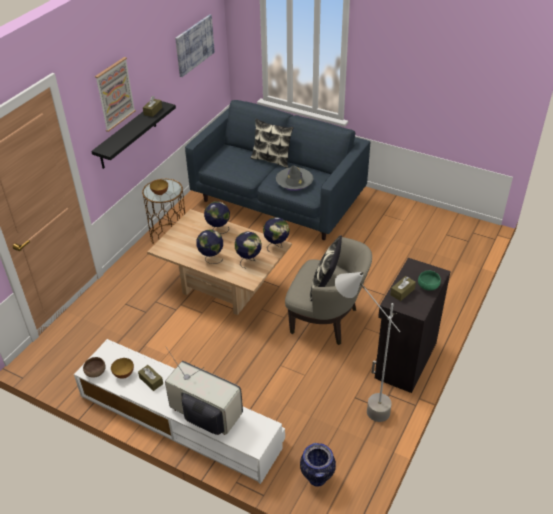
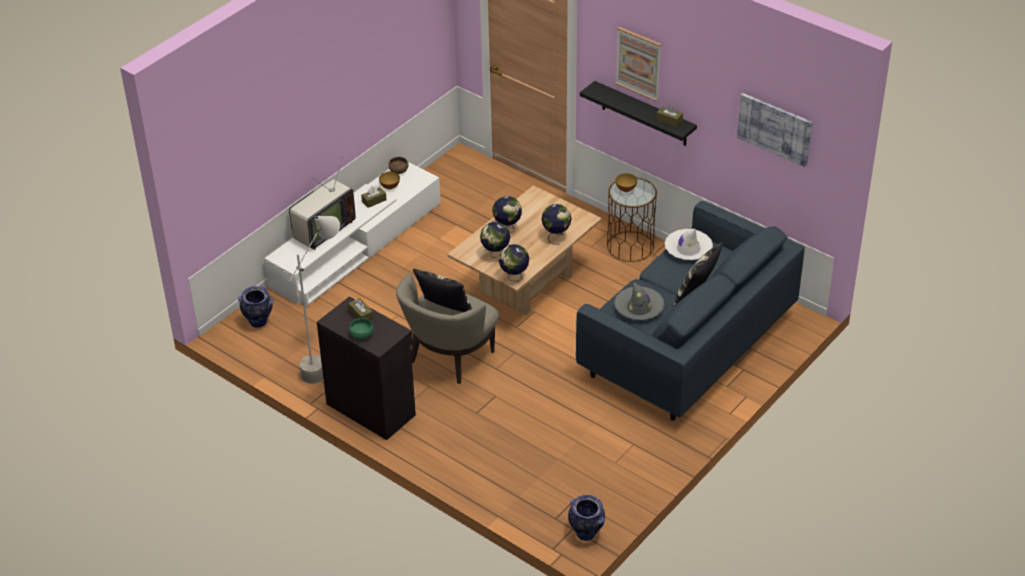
camera: 100 degrees right, 0 degrees up
none -> vase [568,495,605,541]
none -> white hat [665,229,713,261]

